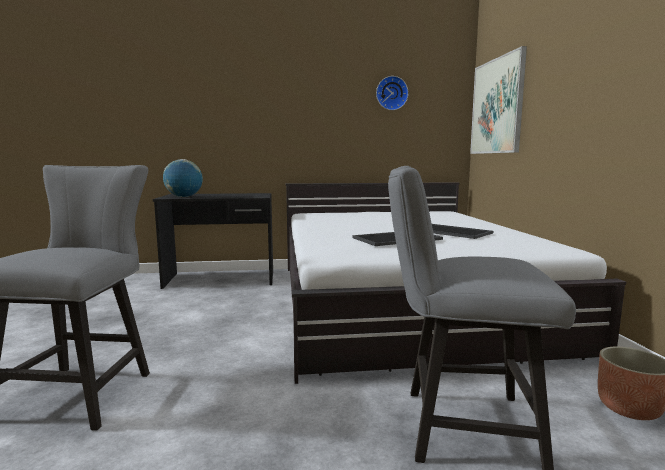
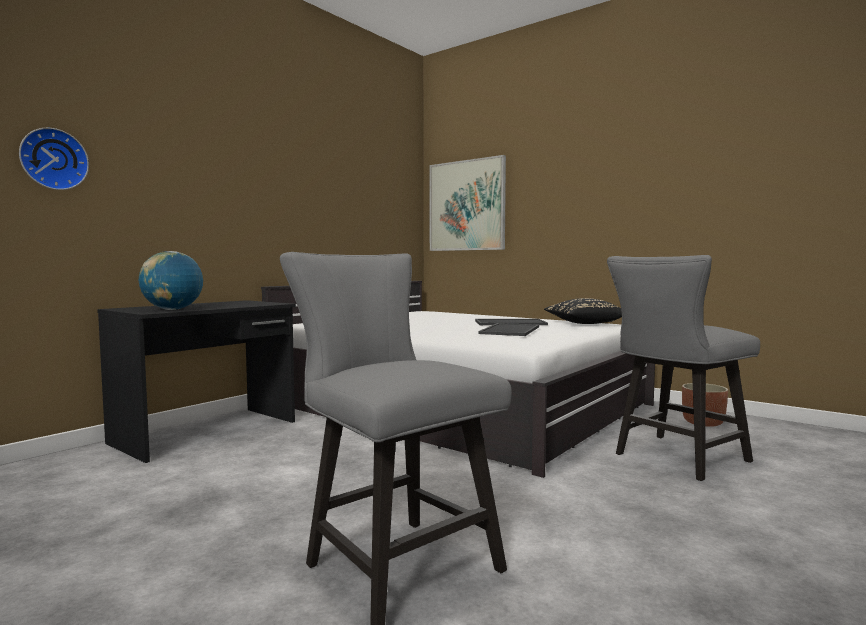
camera: 45 degrees left, 5 degrees down
wall clock [376,76,409,110] -> wall clock moved to [19,128,89,190]
none -> black pillow [544,298,622,324]

